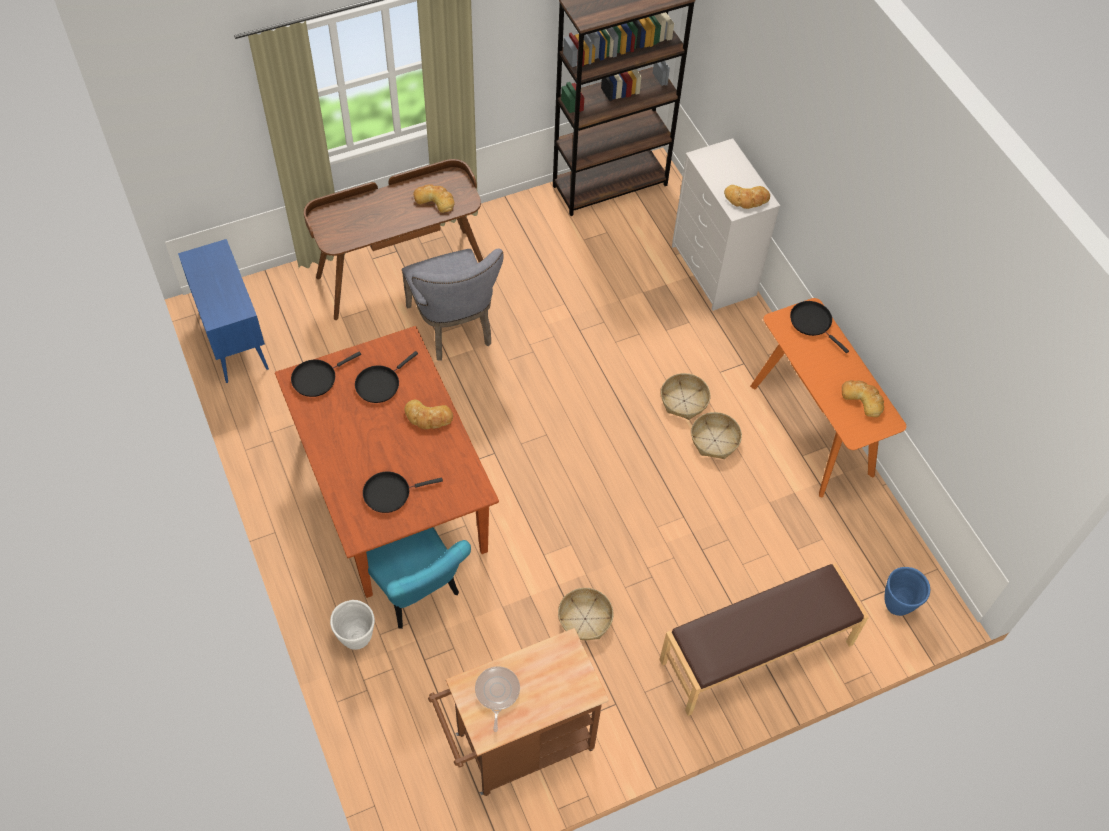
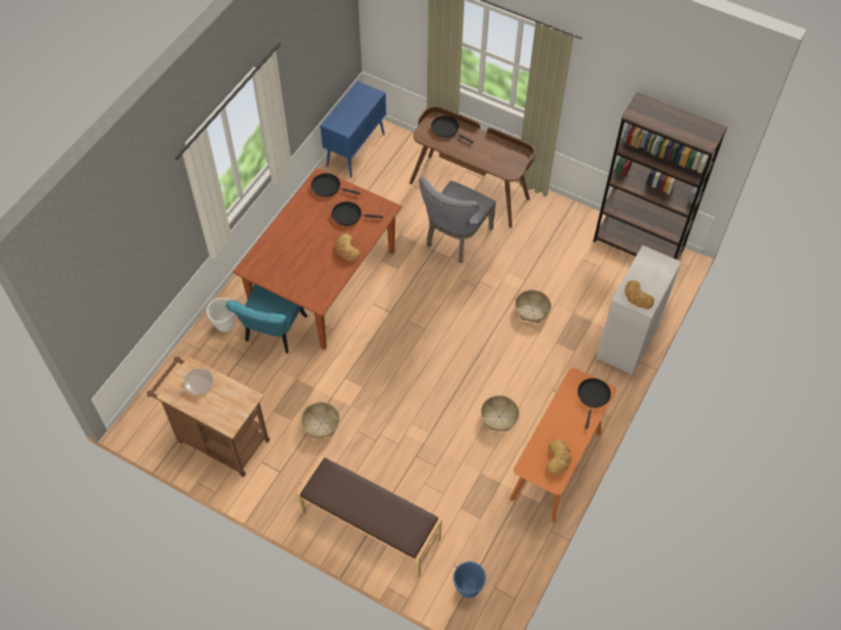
camera: 55 degrees right, 0 degrees up
black frying pan [363,472,443,513] -> black frying pan moved to [431,116,474,144]
bread [413,185,454,213] -> none
basket [661,373,711,420] -> basket moved to [515,290,551,323]

